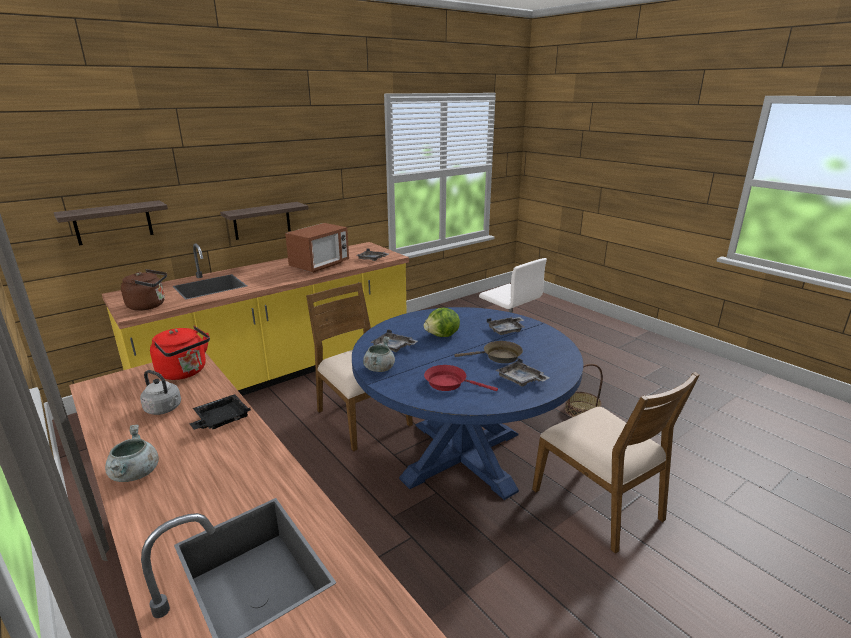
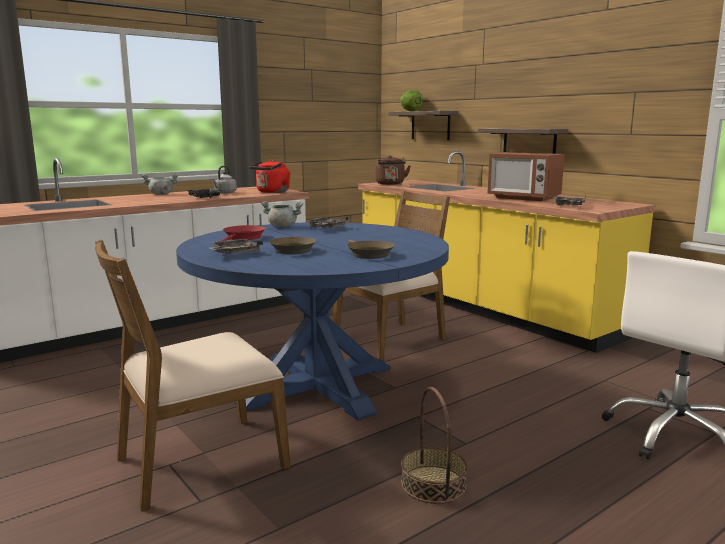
camera: 90 degrees right, 10 degrees down
lettuce [424,307,460,337] -> lettuce moved to [400,90,423,111]
grey tray [487,317,525,335] -> brown frying pan [347,240,395,259]

